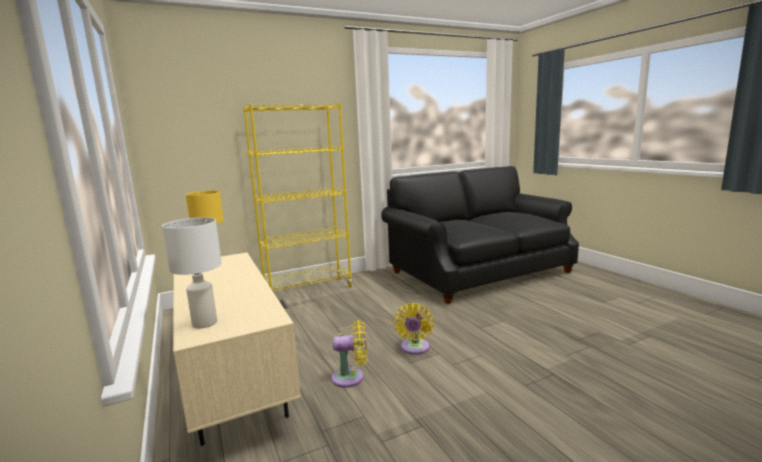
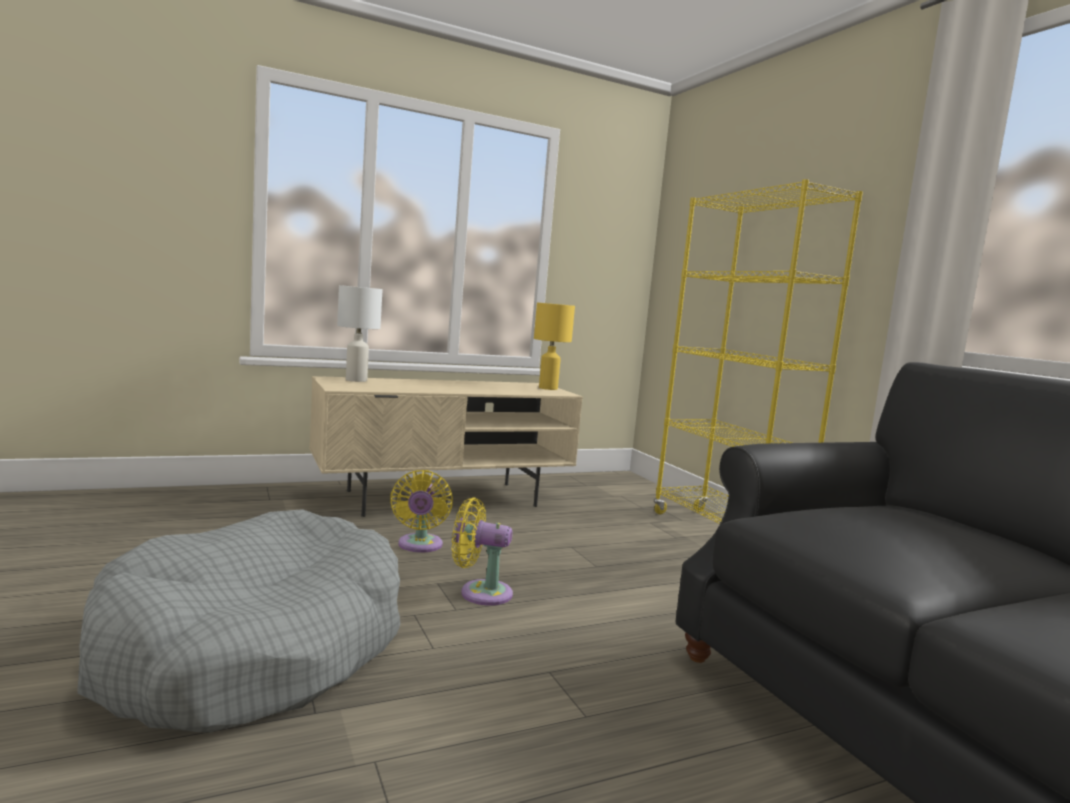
camera: 90 degrees right, 5 degrees down
none -> grey dog bed [77,509,401,732]

